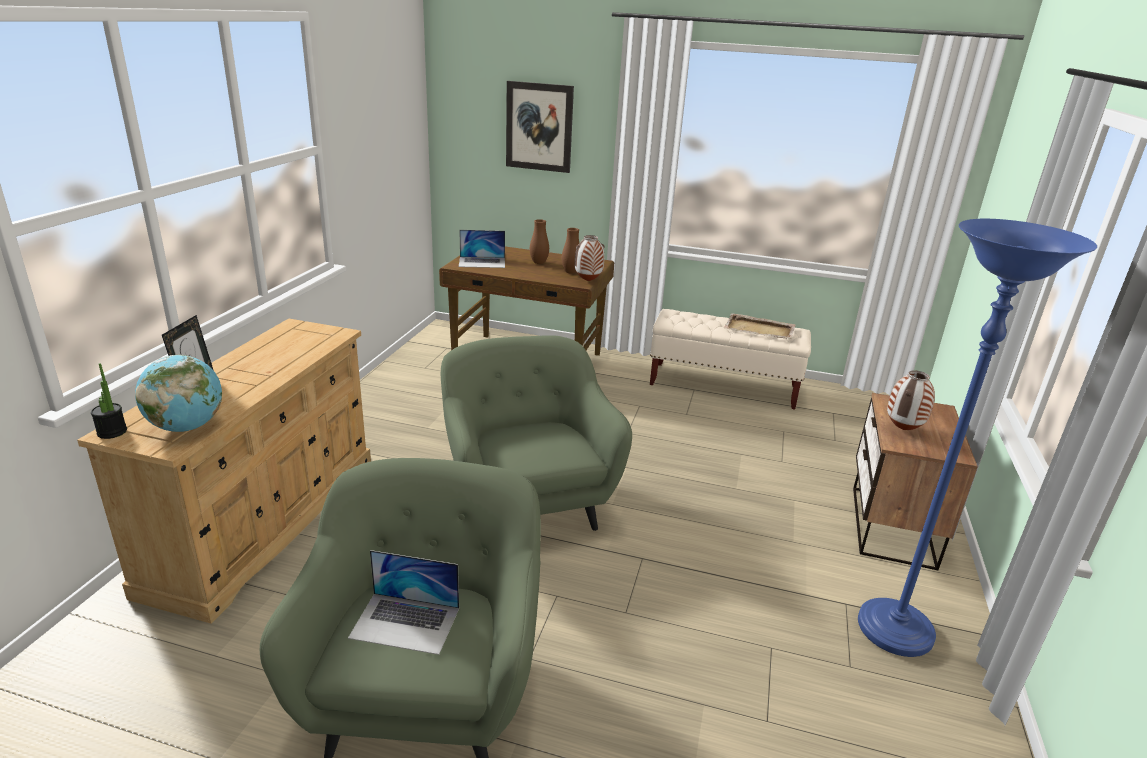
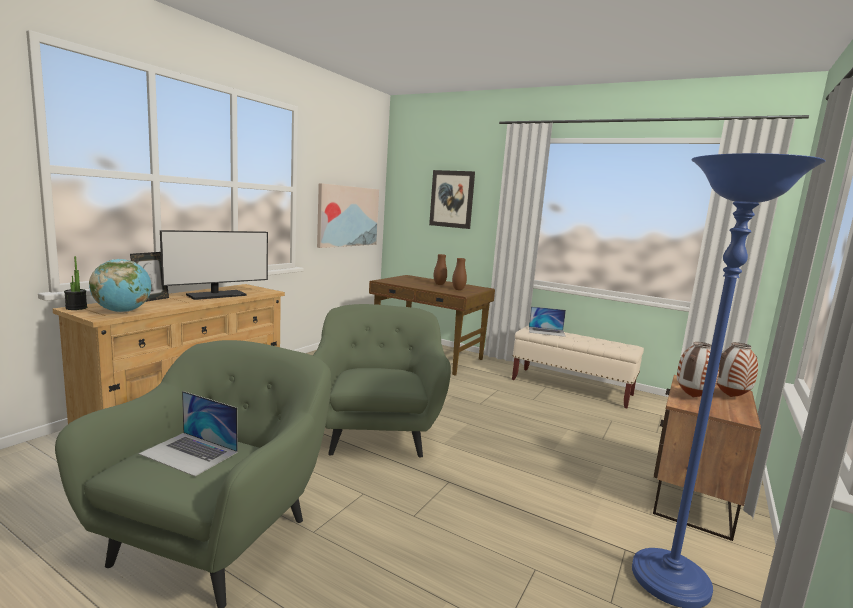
camera: 15 degrees right, 15 degrees down
laptop [459,230,505,268] -> laptop moved to [529,306,566,337]
vase [575,235,605,281] -> vase moved to [717,342,758,397]
beige tray [724,313,796,339] -> none
none -> monitor [160,230,268,300]
none -> picture [317,183,379,248]

